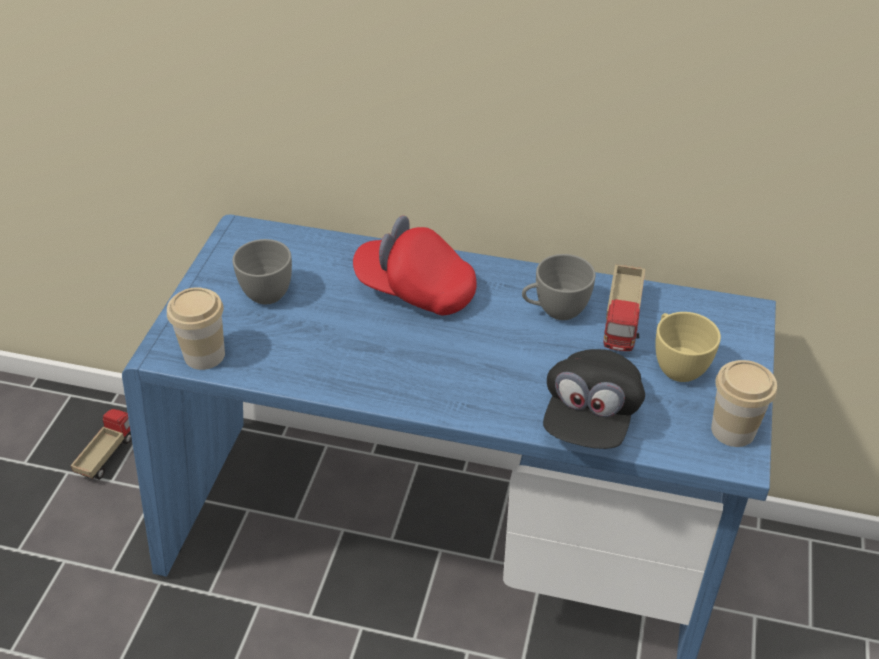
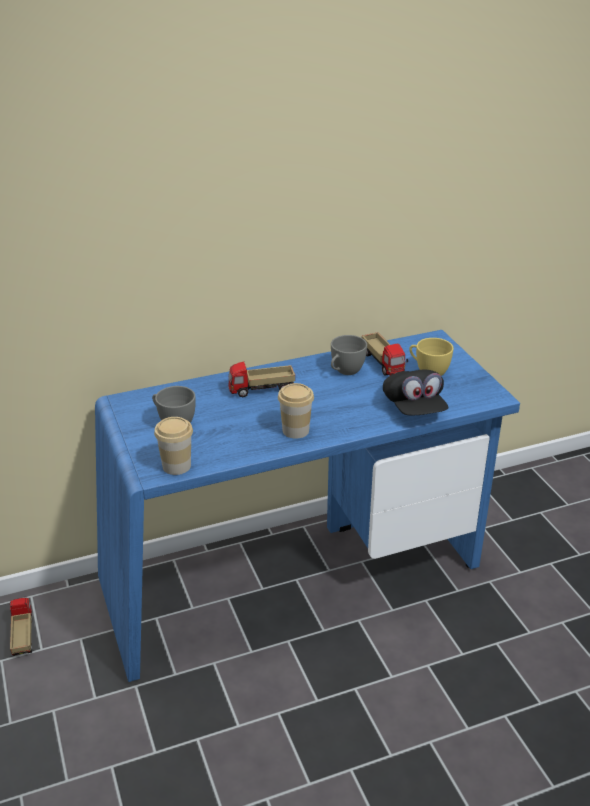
camera: 35 degrees left, 10 degrees down
red cap [353,216,477,315] -> toy truck [228,361,295,398]
cup [711,360,777,447] -> cup moved to [278,383,314,439]

